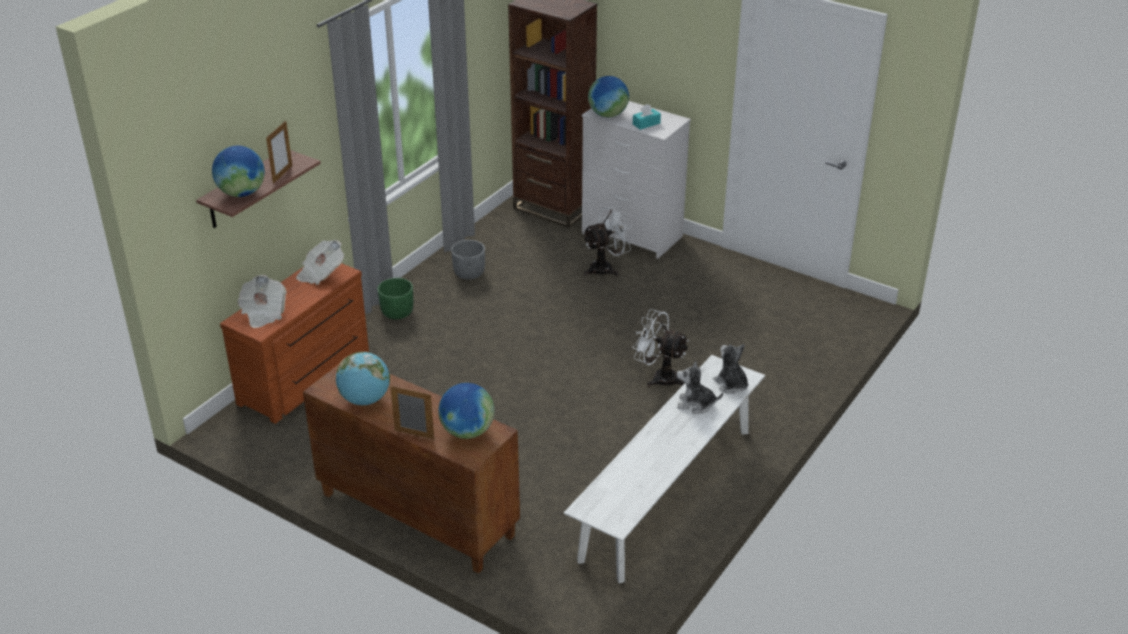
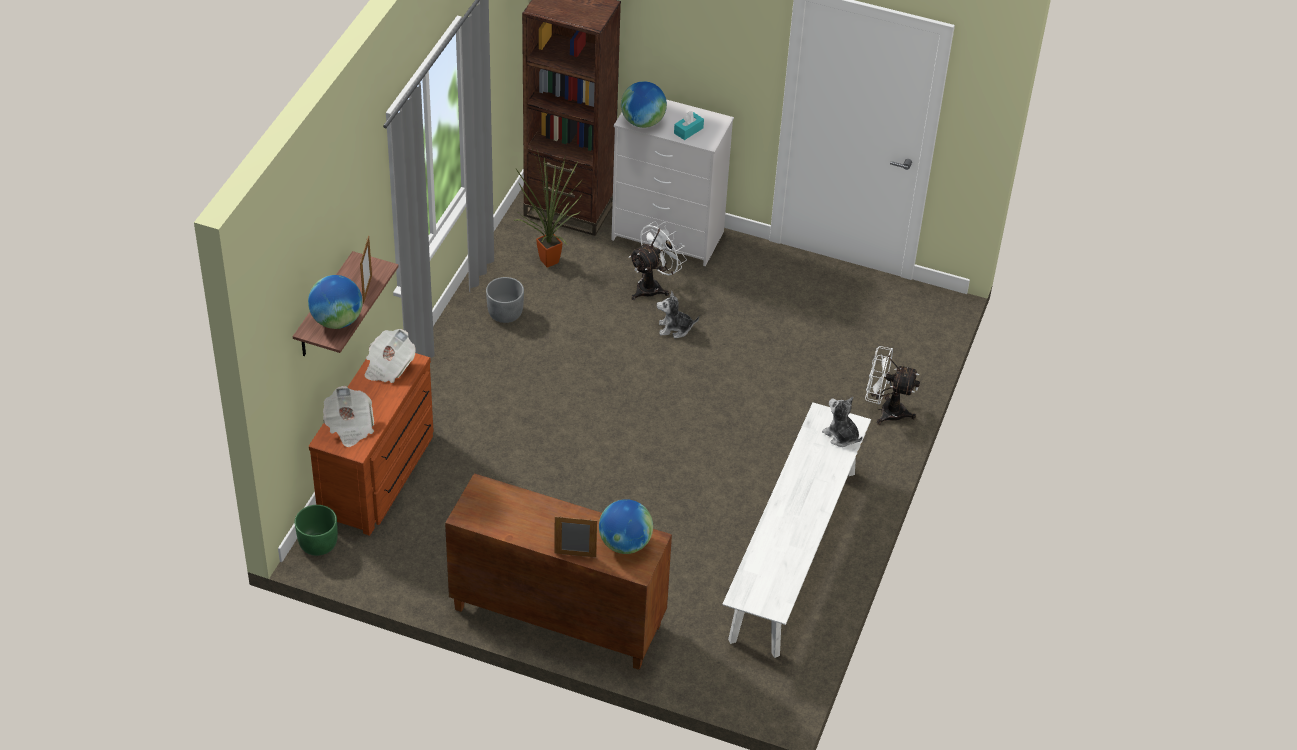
camera: 15 degrees left, 10 degrees up
globe [336,352,390,405] -> none
green planter [377,278,413,319] -> green planter moved to [295,505,338,556]
white fan [632,309,689,387] -> white fan moved to [865,346,920,425]
plush toy [677,361,723,414] -> plush toy moved to [657,291,699,338]
none -> potted plant [513,147,583,268]

